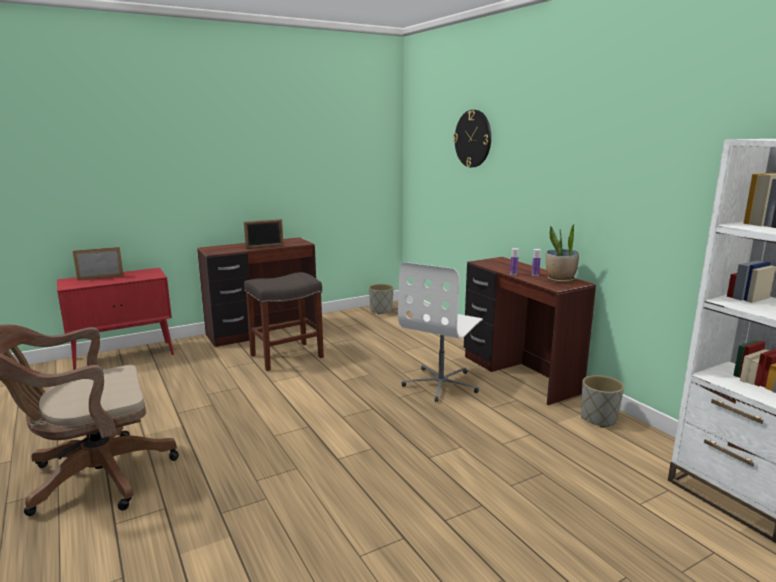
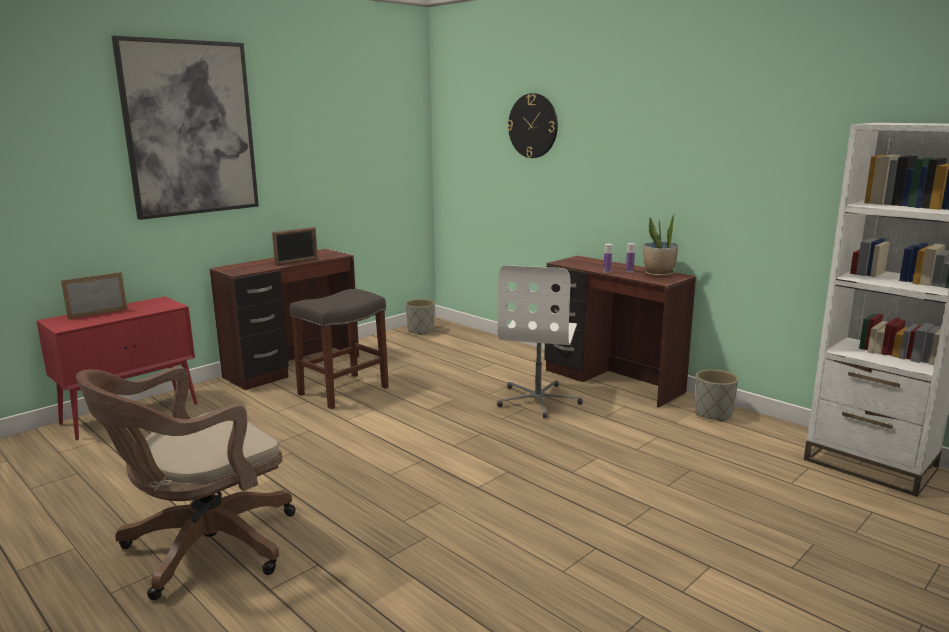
camera: 15 degrees left, 0 degrees up
none -> picture [111,36,259,220]

